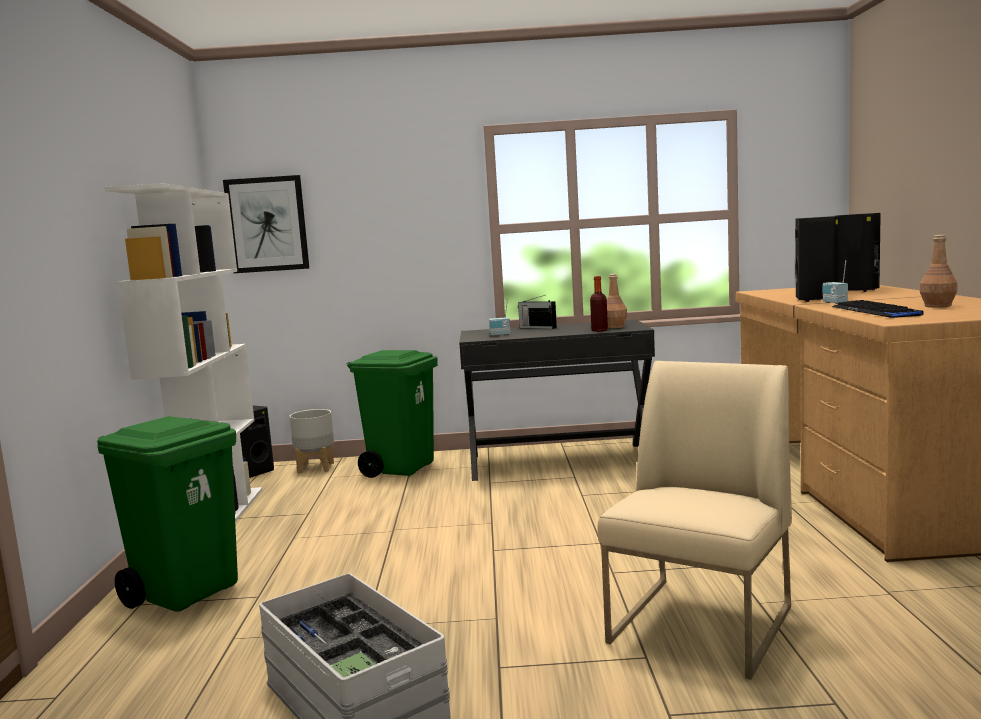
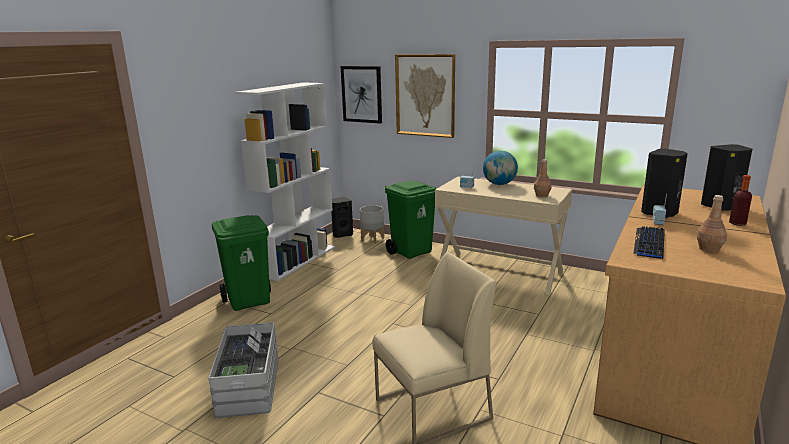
camera: 30 degrees right, 10 degrees up
black desk [459,320,655,481] -> beige desk [435,177,572,295]
radio [518,295,557,329] -> globe [483,151,518,185]
bottle [590,276,608,332] -> bottle moved to [729,175,752,226]
none -> picture [395,54,455,138]

